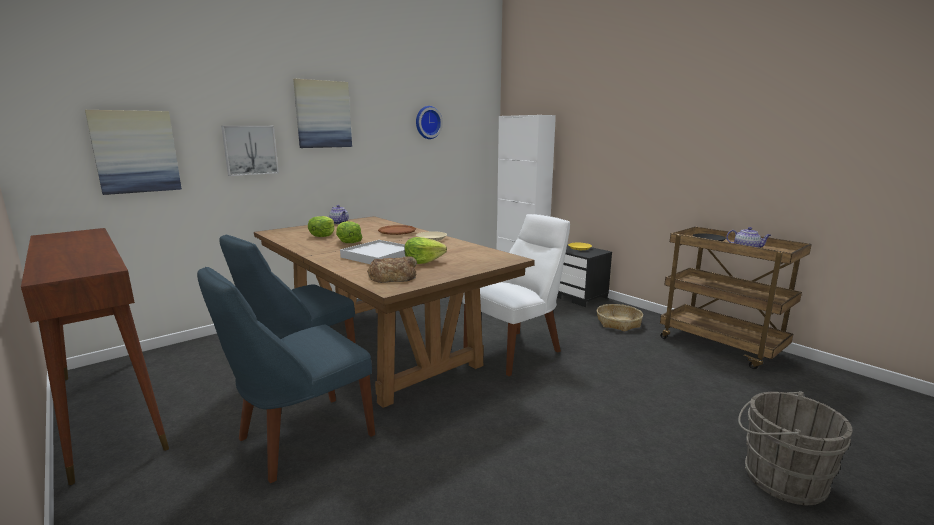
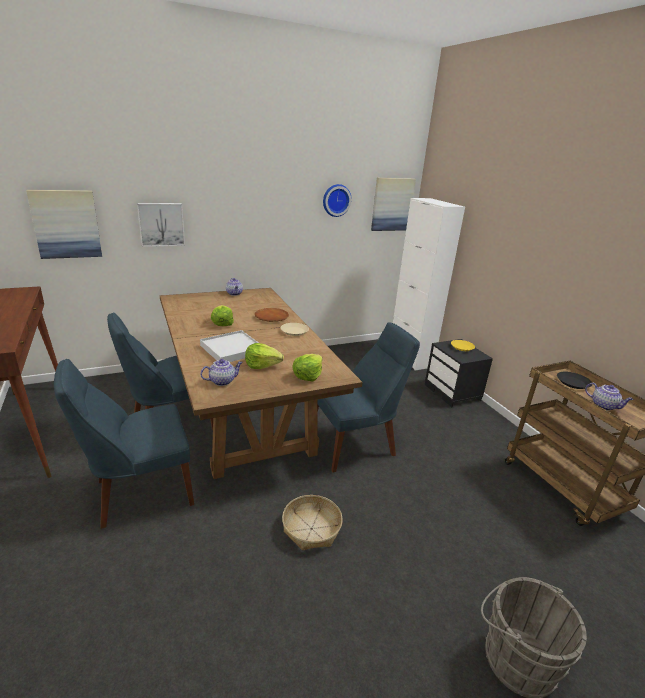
camera: 15 degrees right, 10 degrees up
picture [293,79,352,148] -> picture moved to [371,178,416,231]
lettuce [308,216,334,237] -> lettuce moved to [292,354,323,382]
bread [367,257,417,283] -> teapot [200,359,243,386]
white chair [462,214,570,376] -> blue chair [317,322,420,472]
basket [597,304,643,331] -> basket moved to [282,495,343,551]

